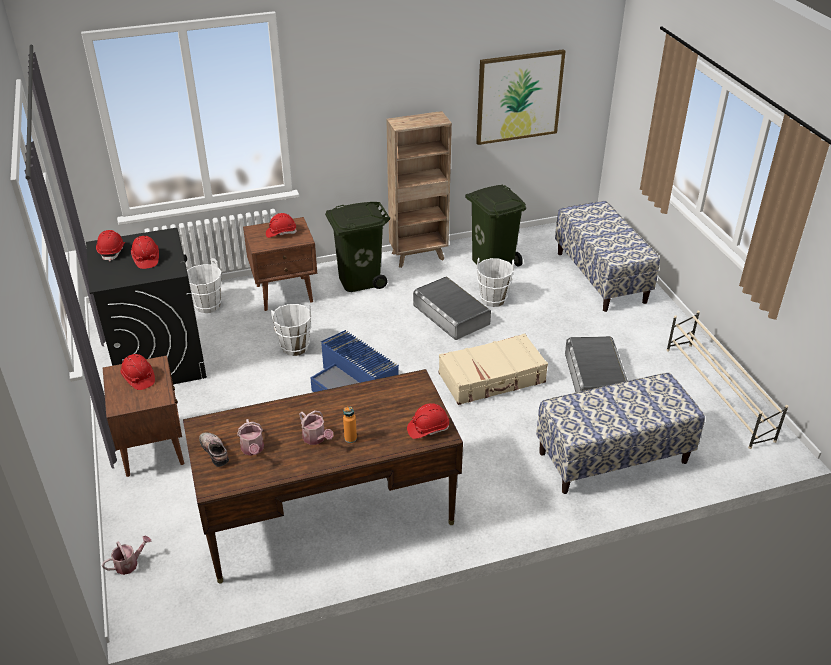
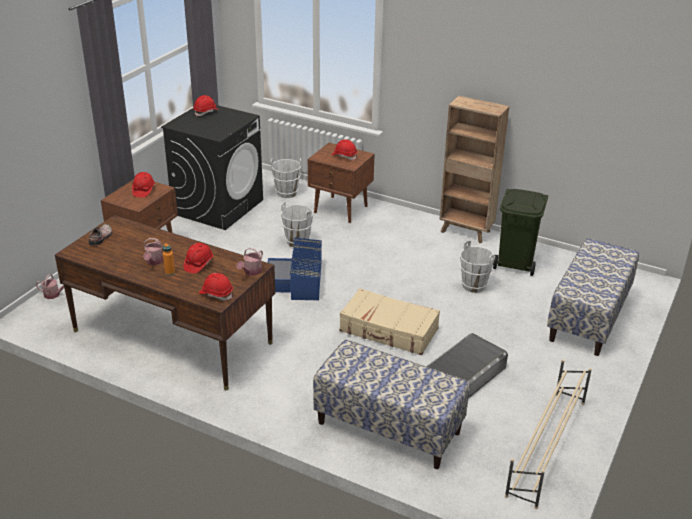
camera: 45 degrees right, 5 degrees down
red hard hat [131,236,159,269] -> red hard hat moved to [183,243,213,274]
watering can [237,419,264,456] -> watering can moved to [237,248,263,276]
green trash can [325,202,390,292] -> none
grey storage box [413,277,491,340] -> none
picture [476,49,565,145] -> none

